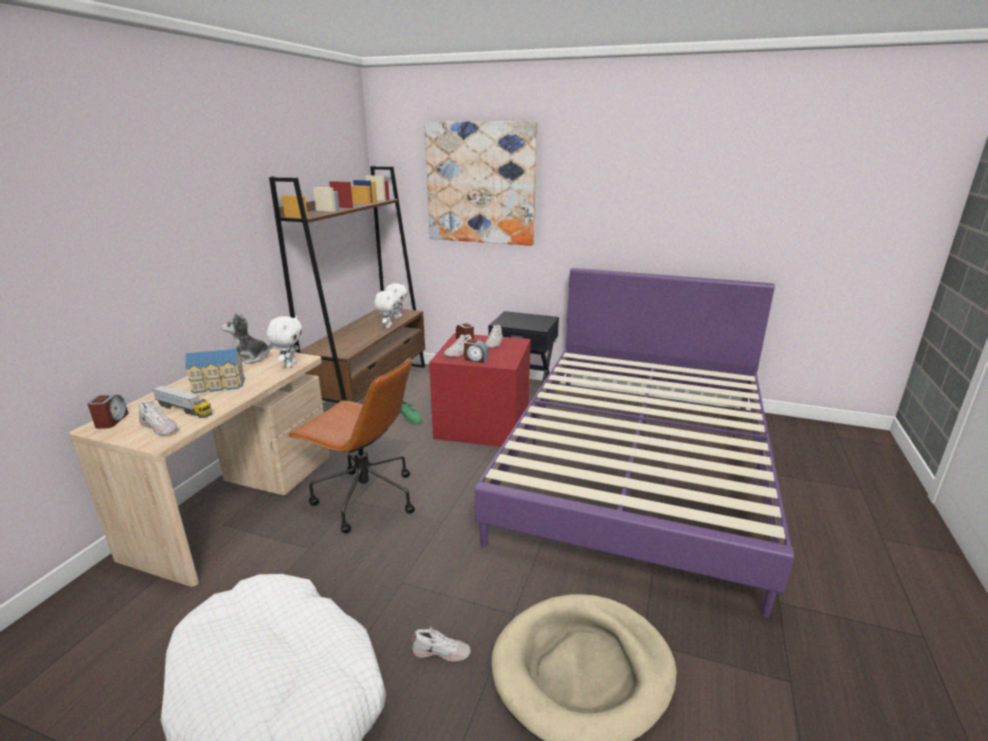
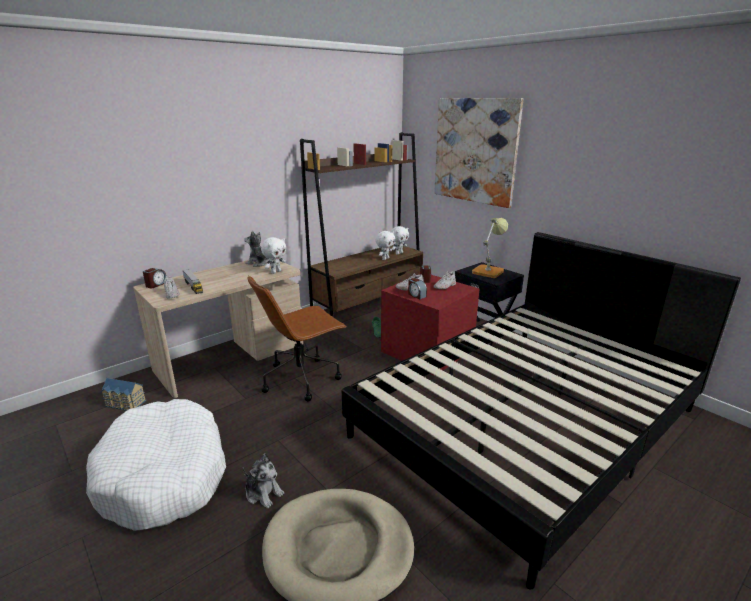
camera: 30 degrees right, 0 degrees up
toy house [186,349,245,393] -> toy house moved to [101,378,146,411]
brown office chair [287,357,415,533] -> brown office chair turned 90 degrees clockwise [247,275,347,401]
white shoe [412,626,471,662] -> plush toy [243,453,284,509]
purple bed [475,268,794,618] -> black bed [342,232,741,590]
none -> table lamp [472,218,508,278]

